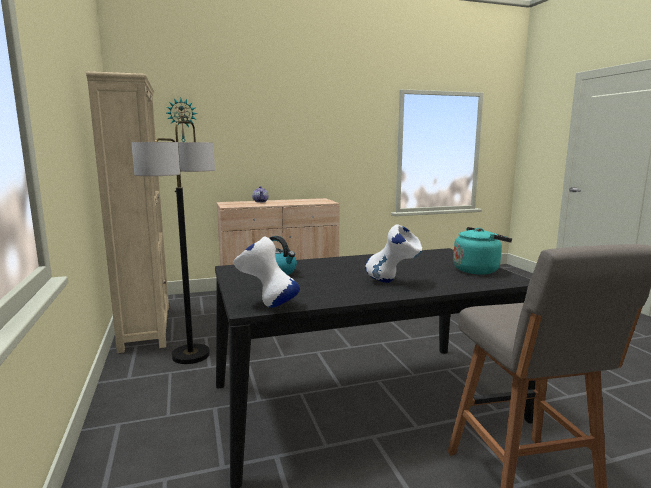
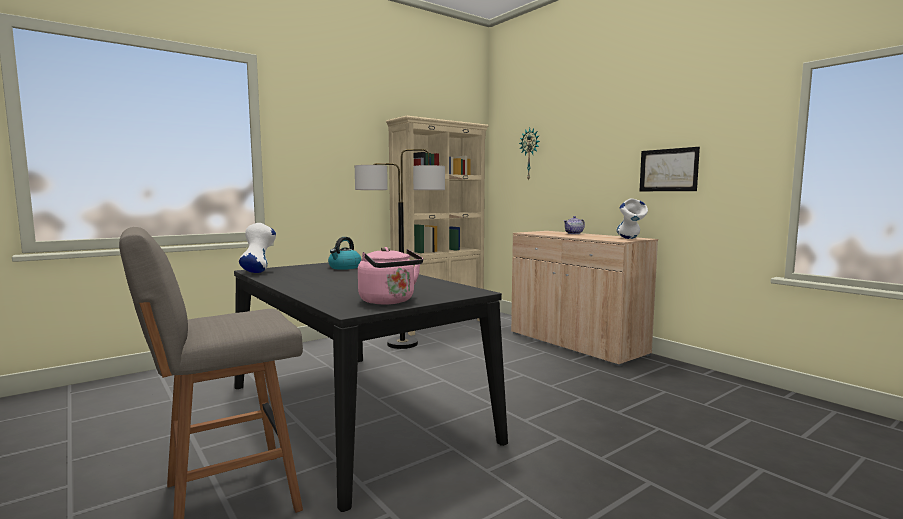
camera: 70 degrees right, 5 degrees down
white vase [365,224,422,283] -> white vase moved to [616,198,648,239]
turquoise kettle [453,227,512,274] -> pink kettle [358,247,423,305]
none -> picture [640,147,700,191]

